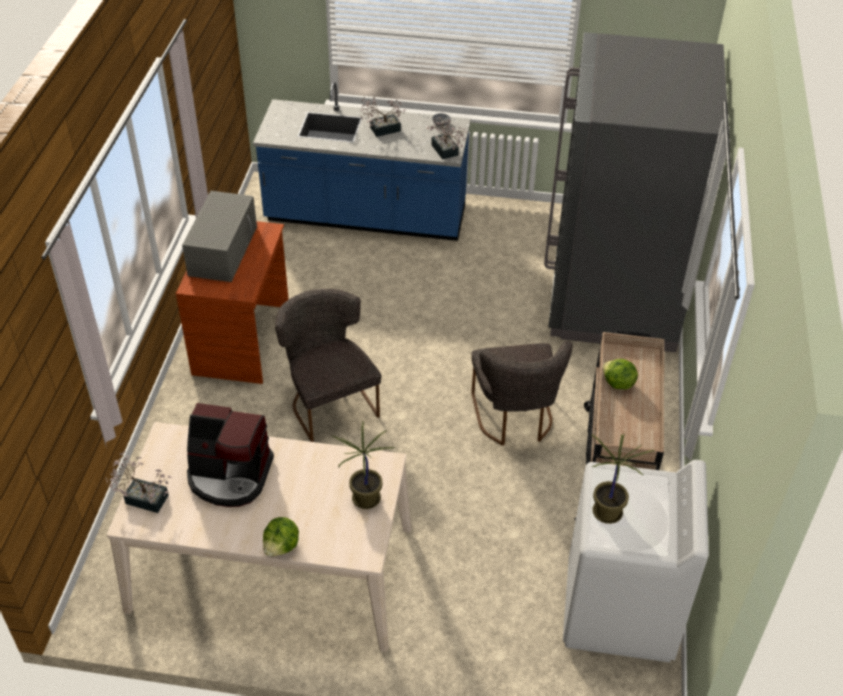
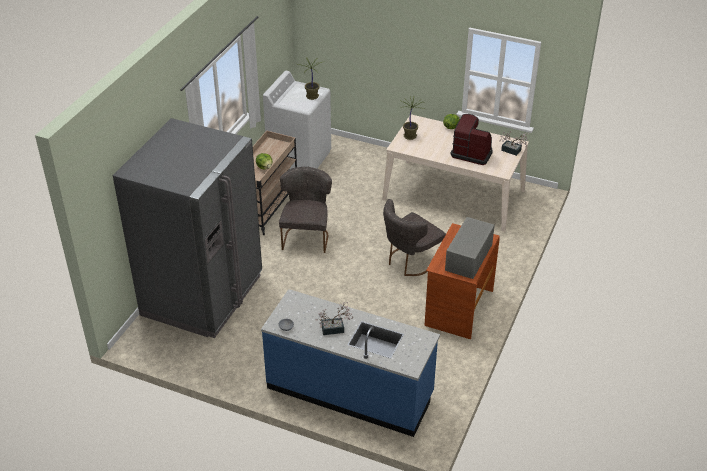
camera: 165 degrees left, 5 degrees down
grey chair [275,289,381,442] -> grey chair turned 60 degrees clockwise [383,199,446,276]
potted plant [427,117,468,159] -> none

